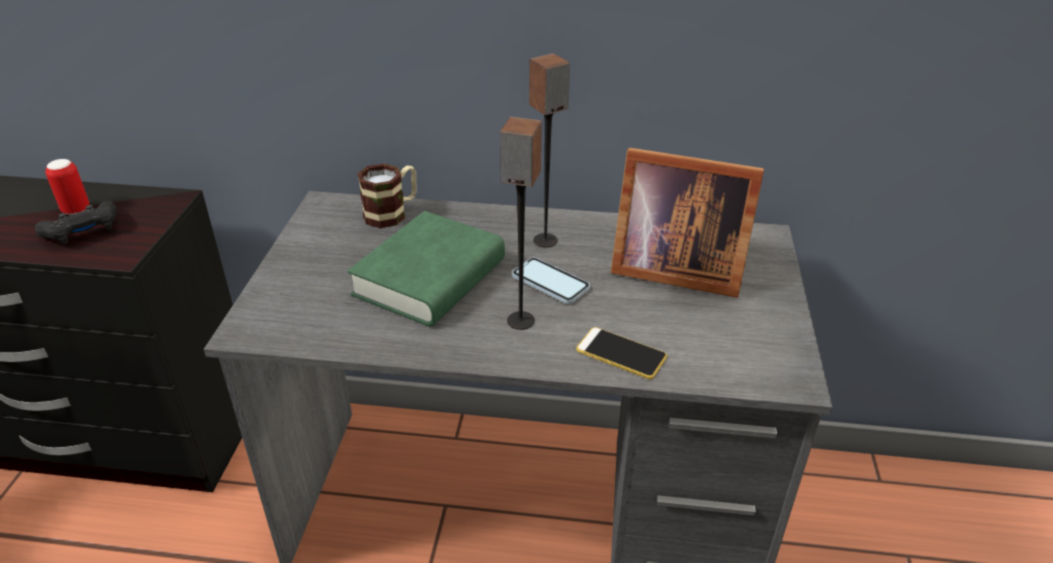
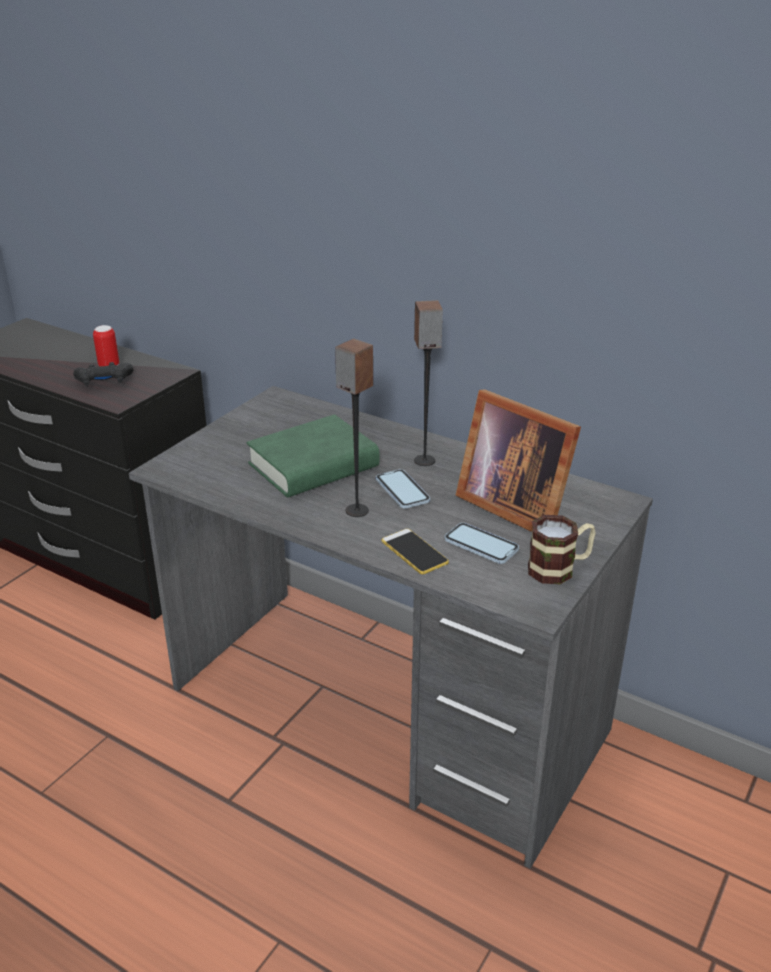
camera: 25 degrees right, 5 degrees down
mug [357,164,417,228] -> mug moved to [528,515,596,584]
none -> phone [444,523,519,564]

